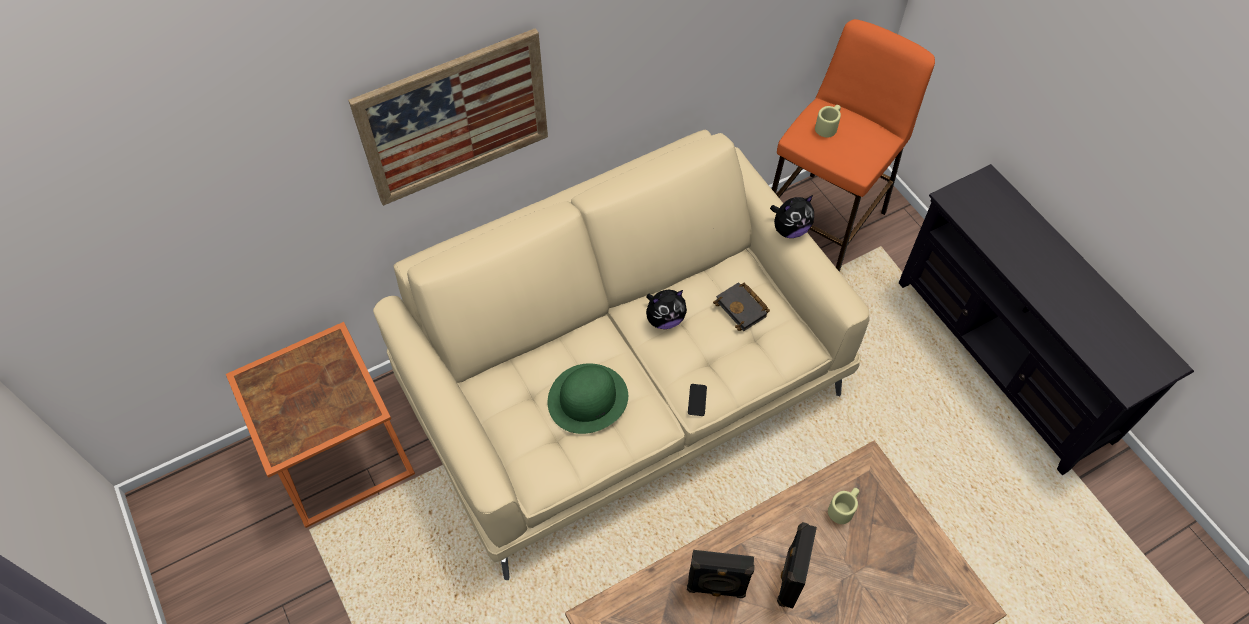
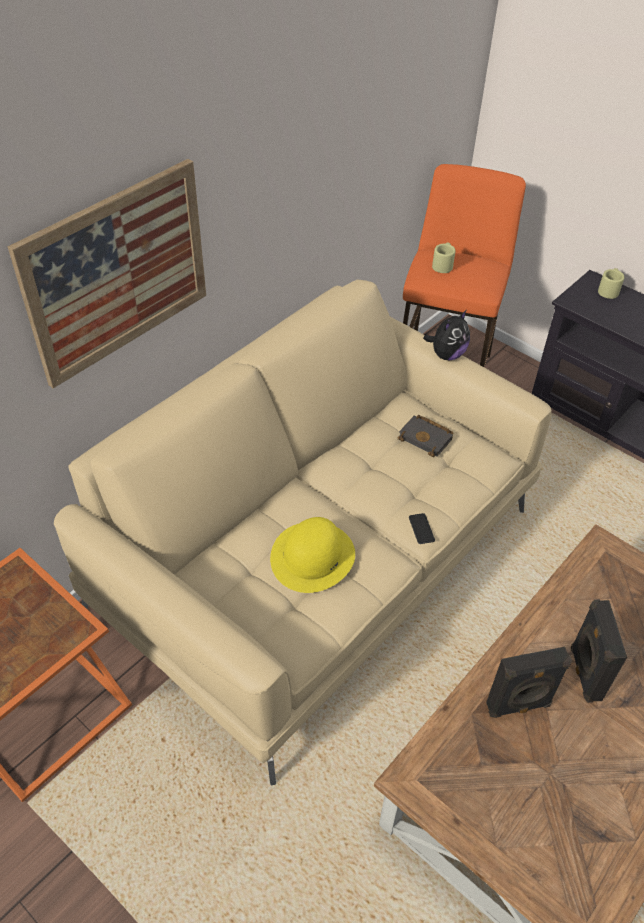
camera: 20 degrees left, 10 degrees down
green hat [548,364,628,434] -> yellow hat [270,517,355,593]
plush toy [646,290,687,329] -> none
beige mug [828,488,860,524] -> beige mug moved to [598,268,624,299]

